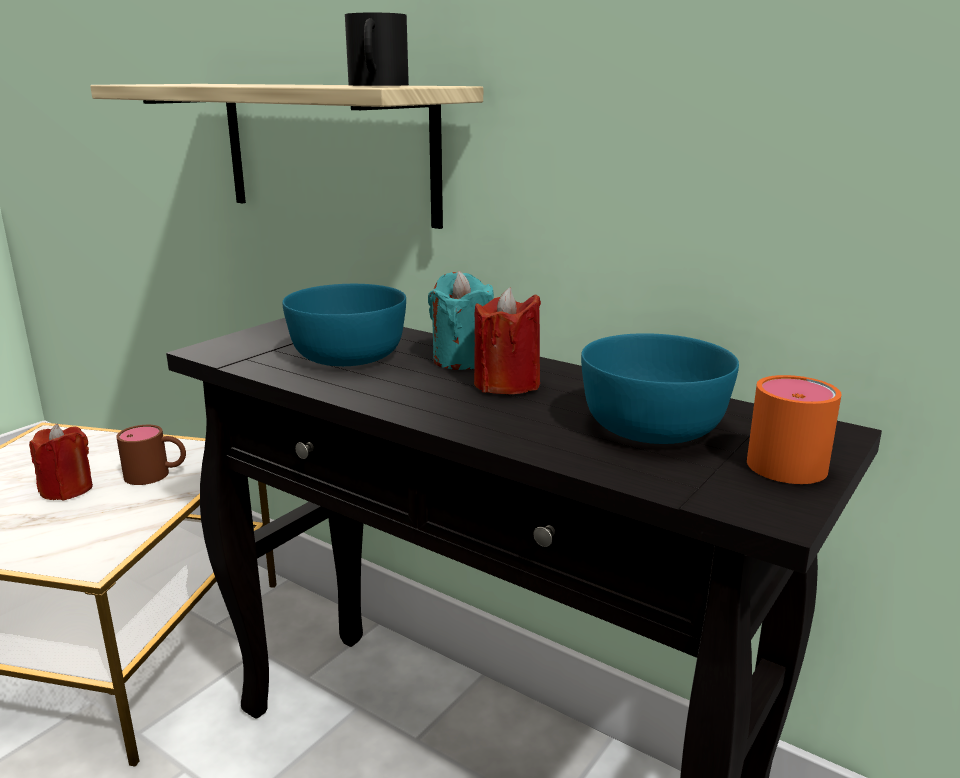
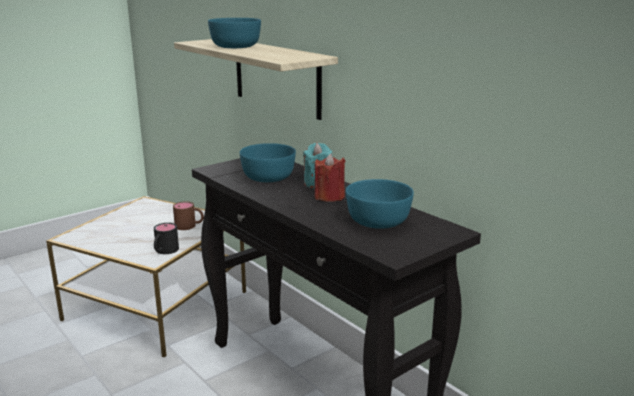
camera: 15 degrees right, 0 degrees up
red candle [29,424,93,500] -> none
black mug [345,13,409,86] -> black mug moved to [154,223,179,254]
orange mug [747,375,842,484] -> none
none -> turquoise bowl [208,18,261,48]

